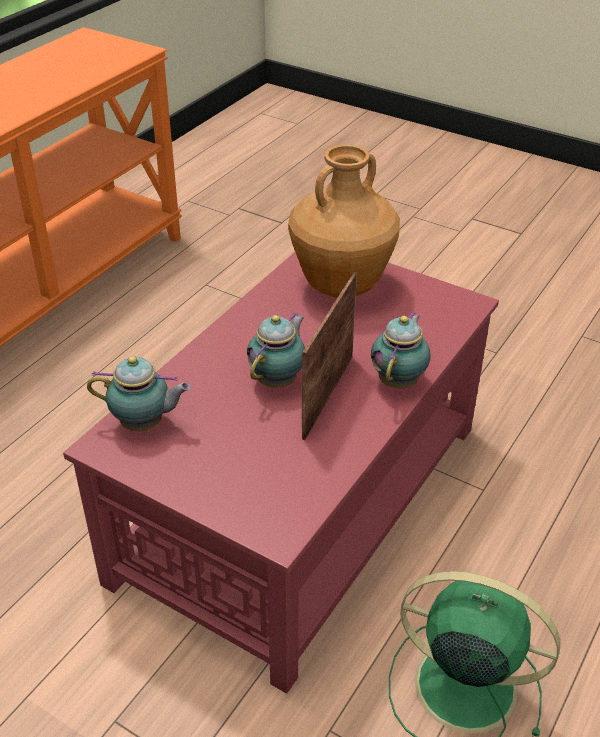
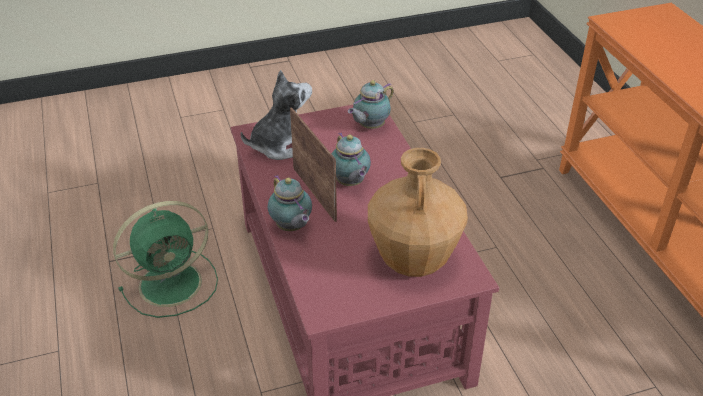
camera: 130 degrees right, 0 degrees up
none -> plush toy [241,70,312,160]

